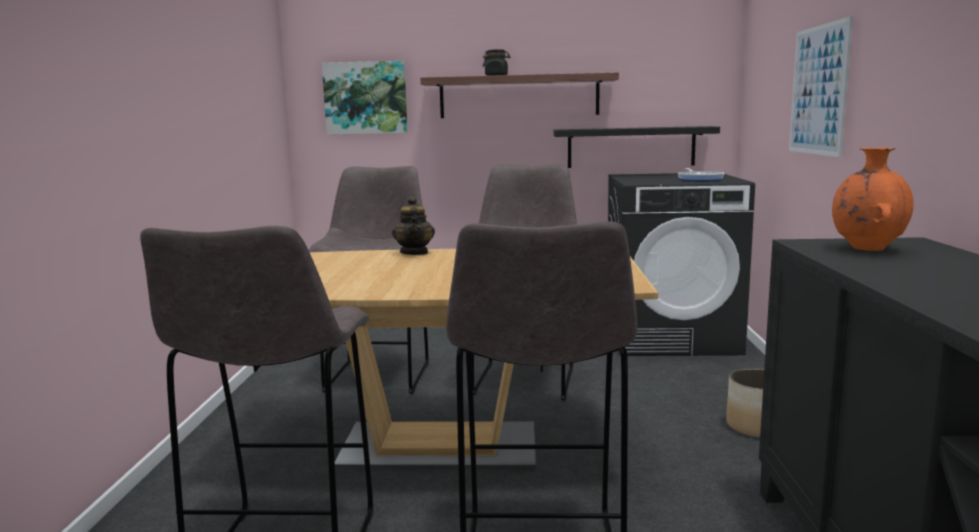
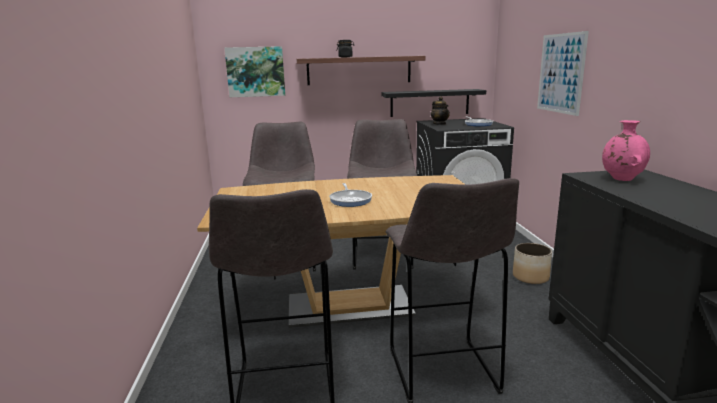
camera: 10 degrees left, 5 degrees up
teapot [392,196,435,255] -> teapot moved to [430,97,450,125]
orange vase [832,147,914,251] -> pink vase [602,120,650,181]
none -> frying pan [329,183,372,207]

